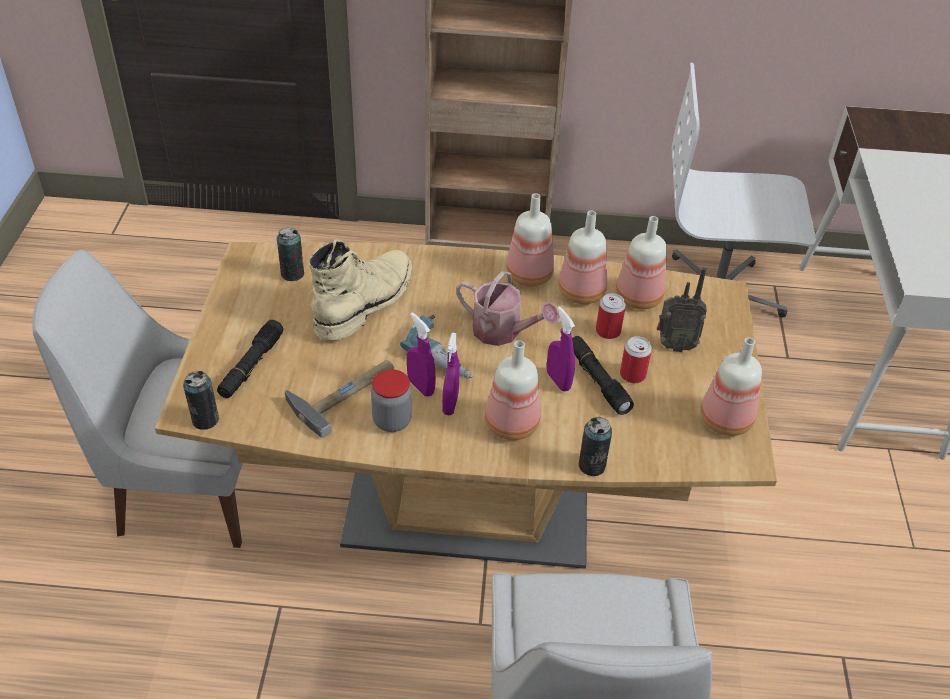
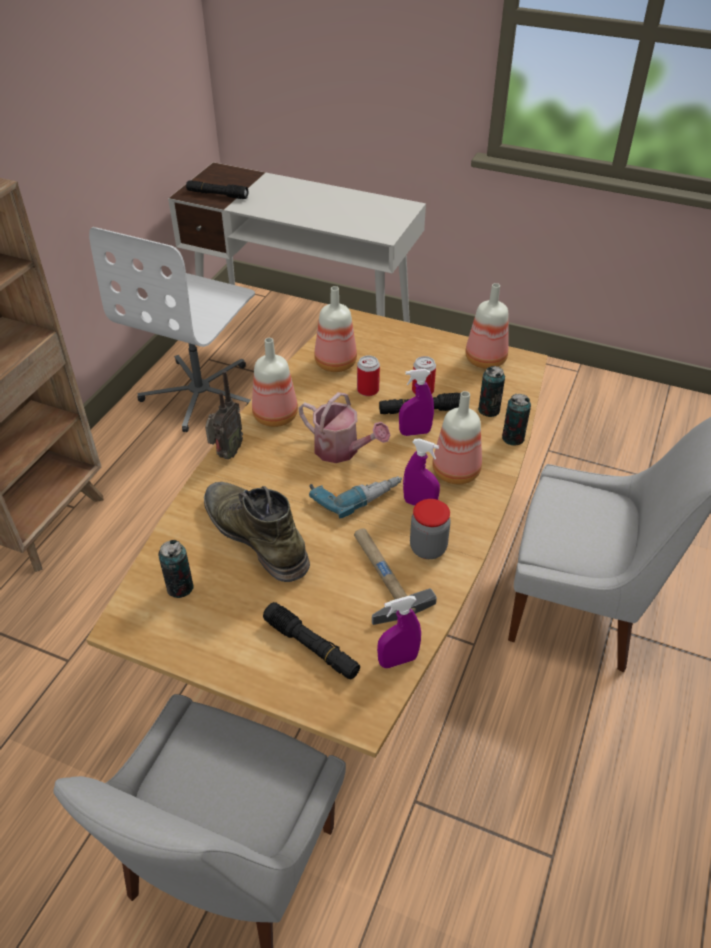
camera: 70 degrees left, 0 degrees up
can [183,371,219,430] -> can moved to [478,366,505,417]
beige boot [309,239,412,340] -> green boot [204,482,310,582]
purple spray bottle [407,312,436,397] -> purple spray bottle moved to [377,596,421,668]
watering can [456,271,559,346] -> watering can turned 75 degrees clockwise [298,392,390,463]
bottle [558,211,607,304] -> none
radio [657,267,707,352] -> radio moved to [205,370,243,459]
none -> black flashlight [186,180,248,199]

